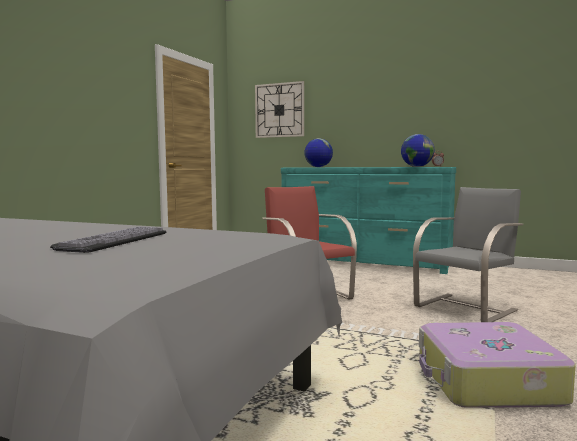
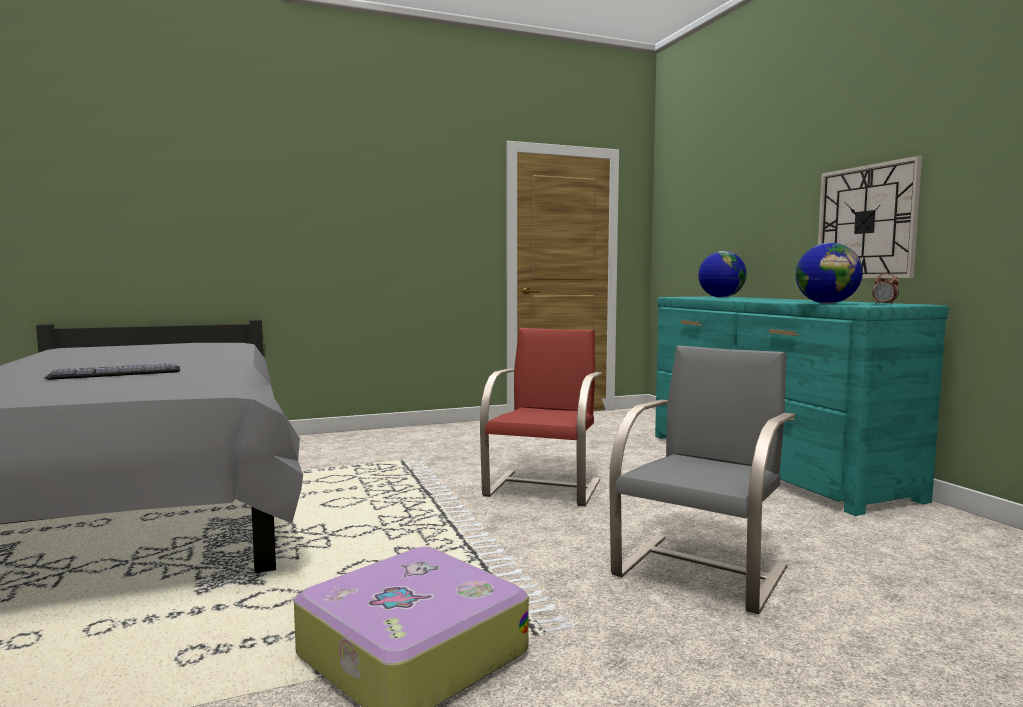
camera: 45 degrees right, 0 degrees up
wall clock [255,81,304,138] -> wall clock moved to [818,156,922,278]
grey chair [413,187,523,322] -> grey chair turned 60 degrees counterclockwise [609,345,795,615]

